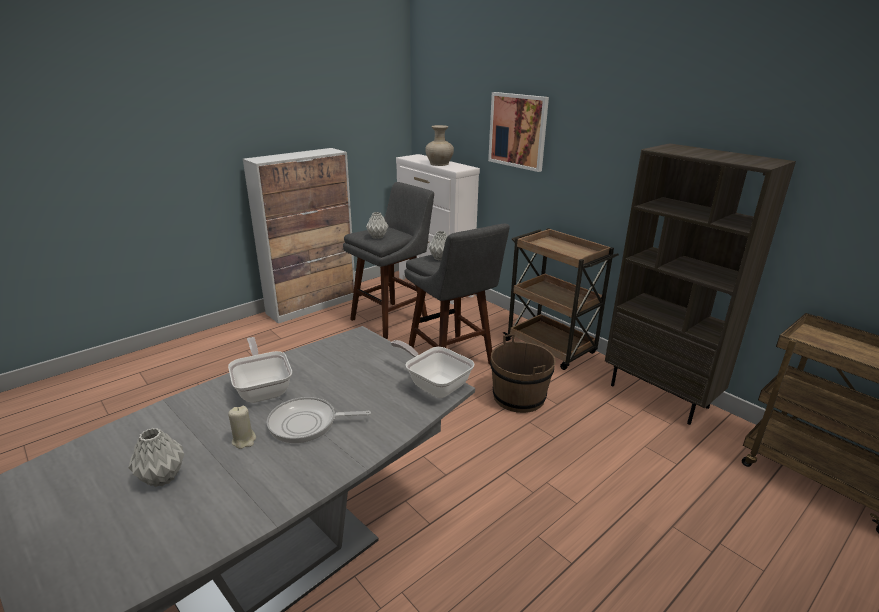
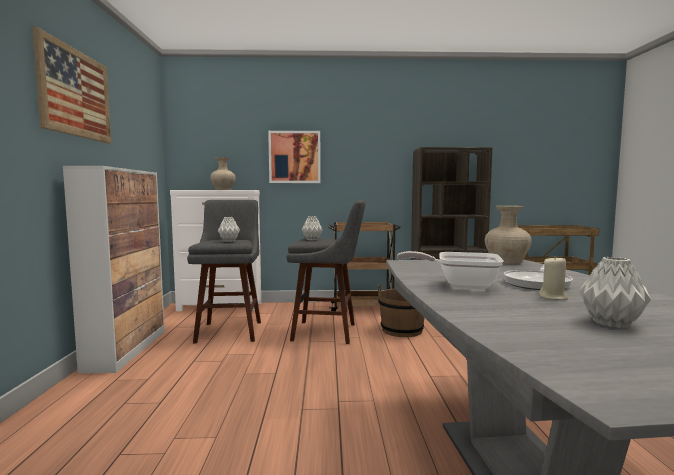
camera: 50 degrees left, 20 degrees down
frying pan [391,340,474,398] -> beige vase [485,206,532,264]
none -> picture [32,27,111,144]

